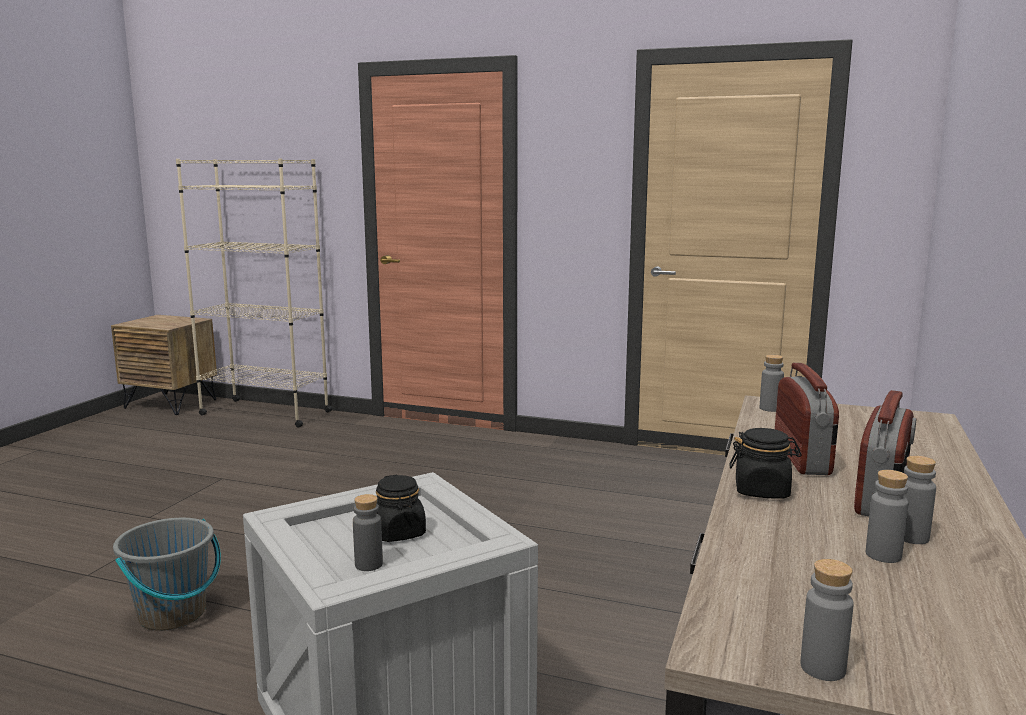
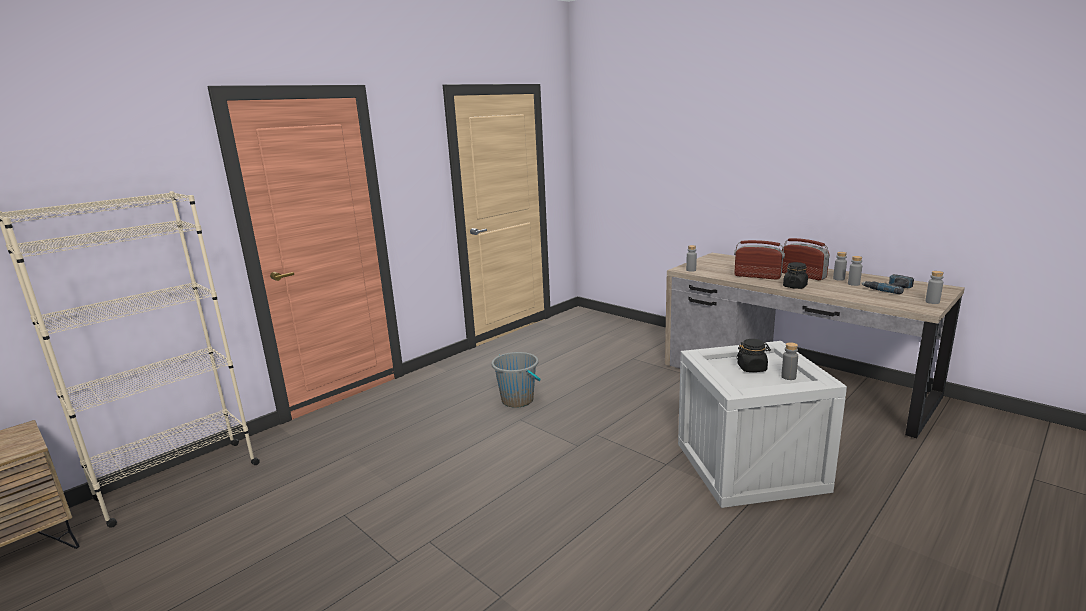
camera: 65 degrees left, 5 degrees up
grey bucket [113,518,221,631] -> grey bucket moved to [491,352,541,408]
none -> power drill [862,274,914,294]

